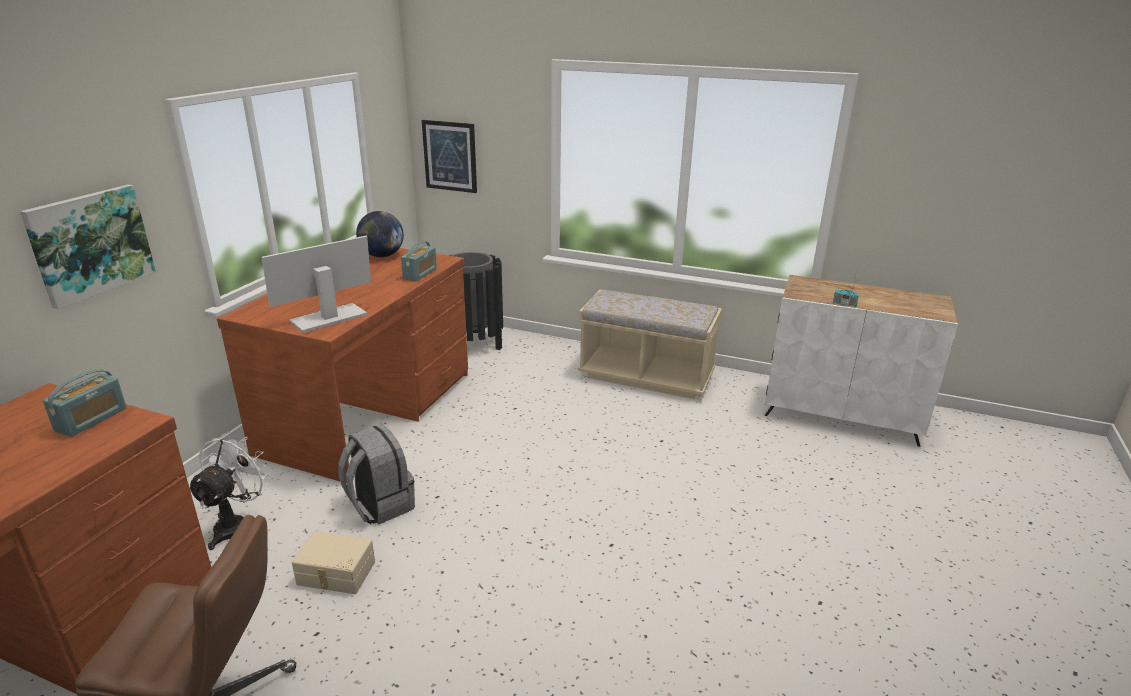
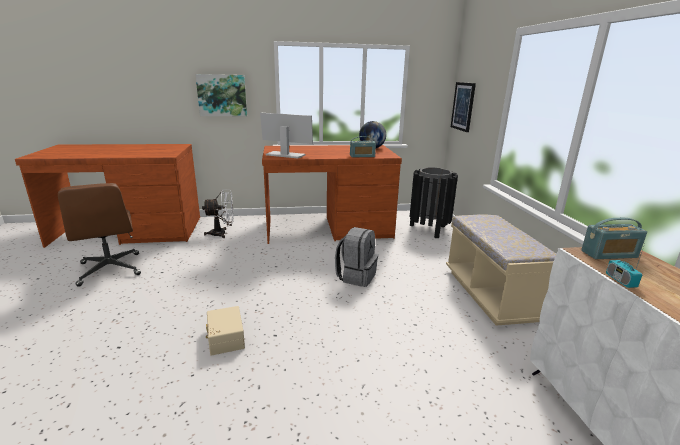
camera: 60 degrees right, 5 degrees down
radio [43,370,127,437] -> radio moved to [581,218,647,259]
beige storage box [292,531,375,594] -> beige storage box moved to [206,306,245,356]
grey backpack [338,424,415,525] -> grey backpack moved to [335,227,378,287]

